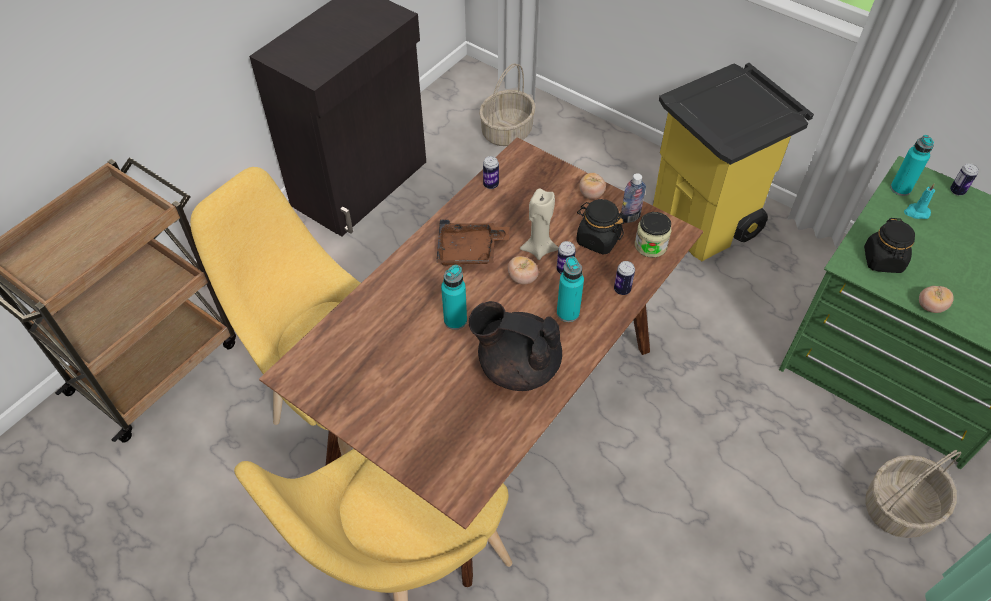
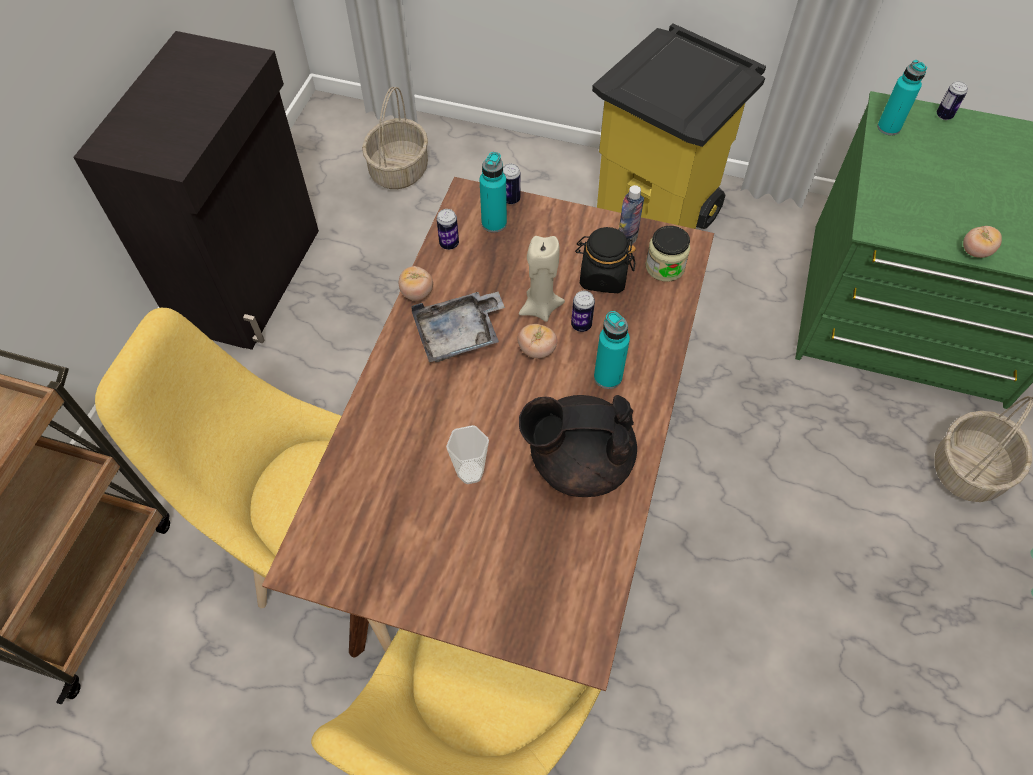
camera: 20 degrees left, 5 degrees up
brown tray [436,219,509,265] -> grey tray [411,292,505,362]
turquoise bottle [441,265,467,330] -> turquoise bottle moved to [479,152,507,233]
tomato [579,173,606,199] -> tomato moved to [399,266,433,301]
can [614,261,635,295] -> can moved to [503,164,521,204]
black jar [864,218,915,273] -> none
turquoise candle [904,183,935,219] -> none
none -> cup [446,425,489,484]

